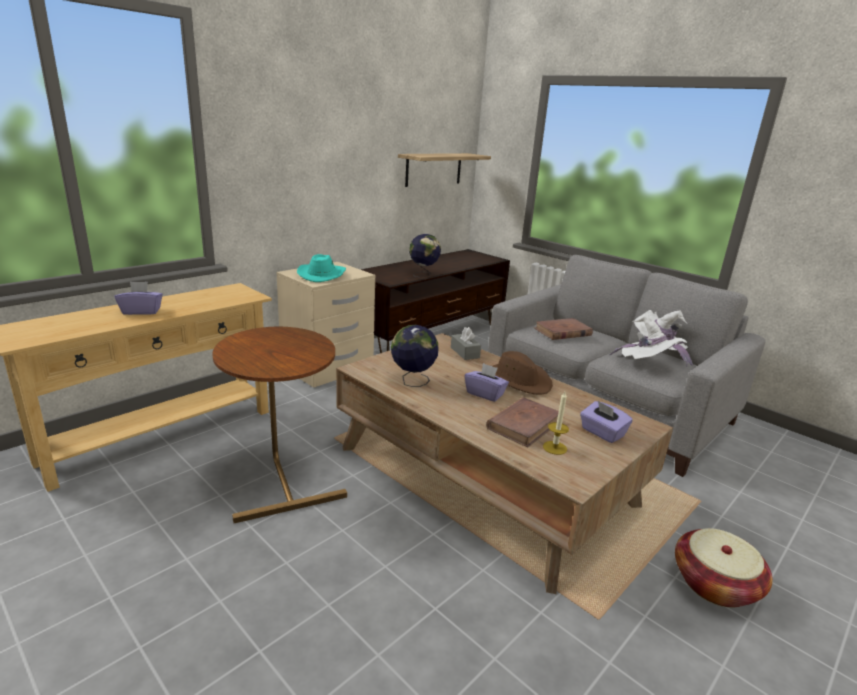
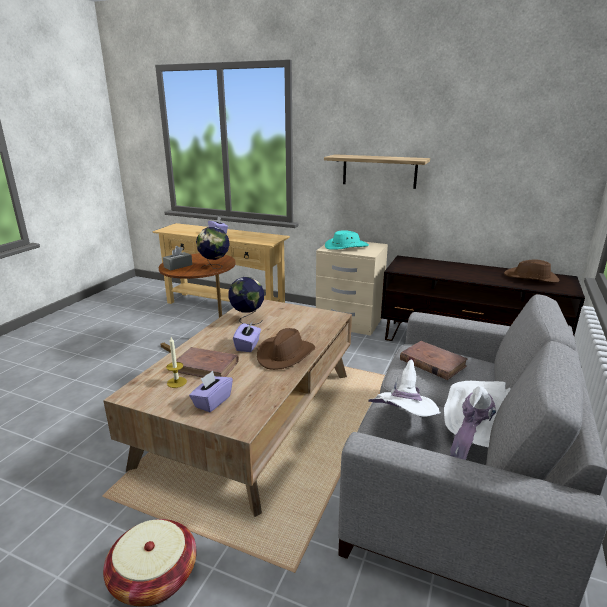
camera: 70 degrees right, 0 degrees up
shelf [398,153,491,187] -> shelf moved to [324,154,430,189]
globe [409,234,441,277] -> globe moved to [196,227,230,268]
grey tissue box [451,327,481,360] -> grey tissue box moved to [163,246,192,270]
none -> brown hat [504,260,559,283]

